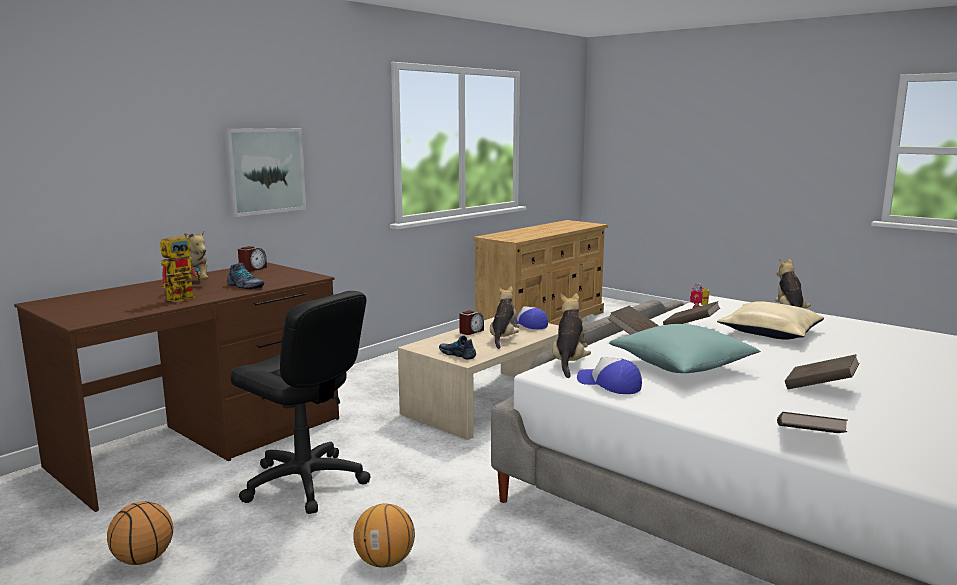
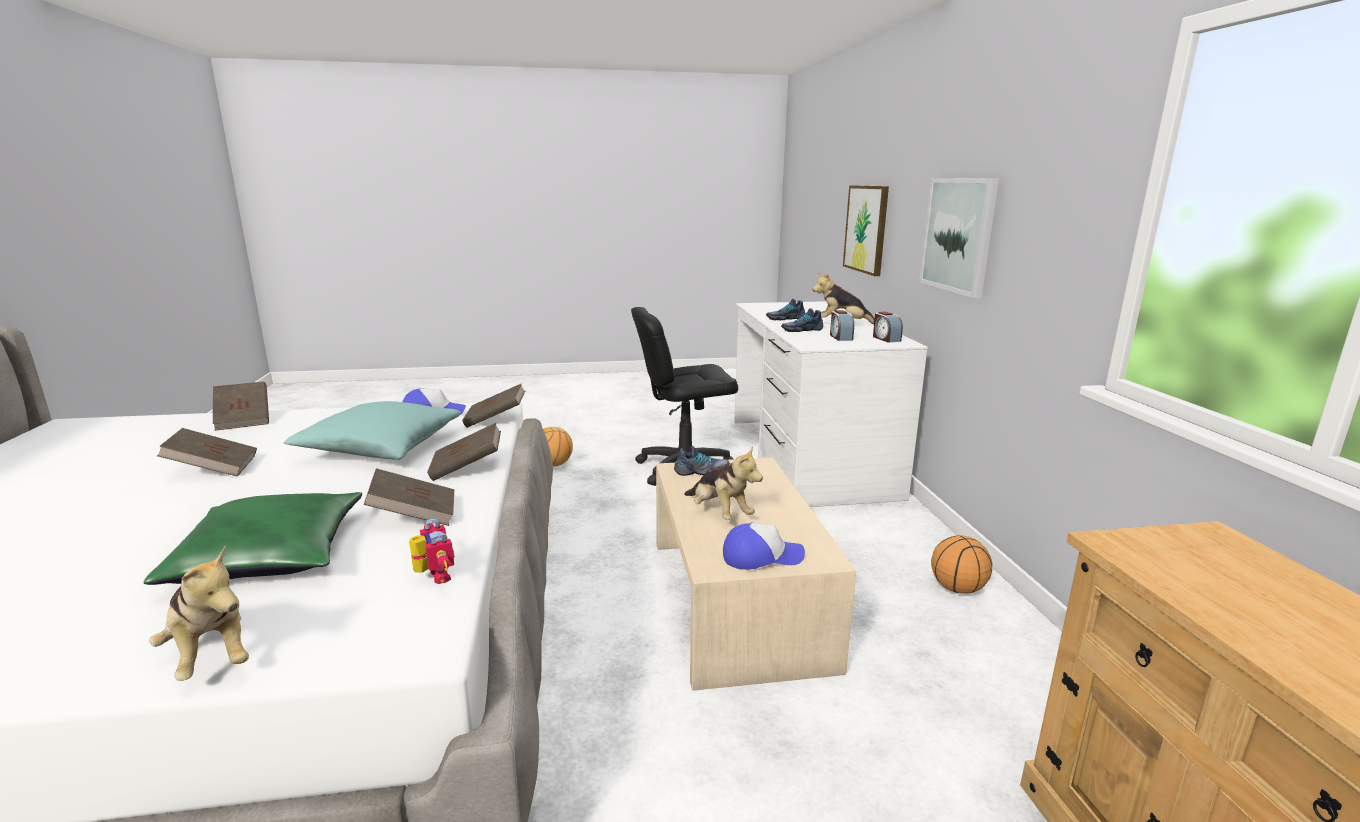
camera: 130 degrees right, 5 degrees up
brown desk [14,262,339,512] -> white desk [734,301,928,507]
basketball [107,501,173,565] -> basketball moved to [931,535,992,594]
toy robot [160,233,202,302] -> shoe [766,299,805,320]
alarm clock [460,310,484,335] -> alarm clock moved to [830,310,854,341]
plush toy [552,293,591,378] -> brown book [462,384,525,428]
beige pillow [717,301,824,340] -> green pillow [144,492,362,585]
none -> picture [843,185,889,276]

